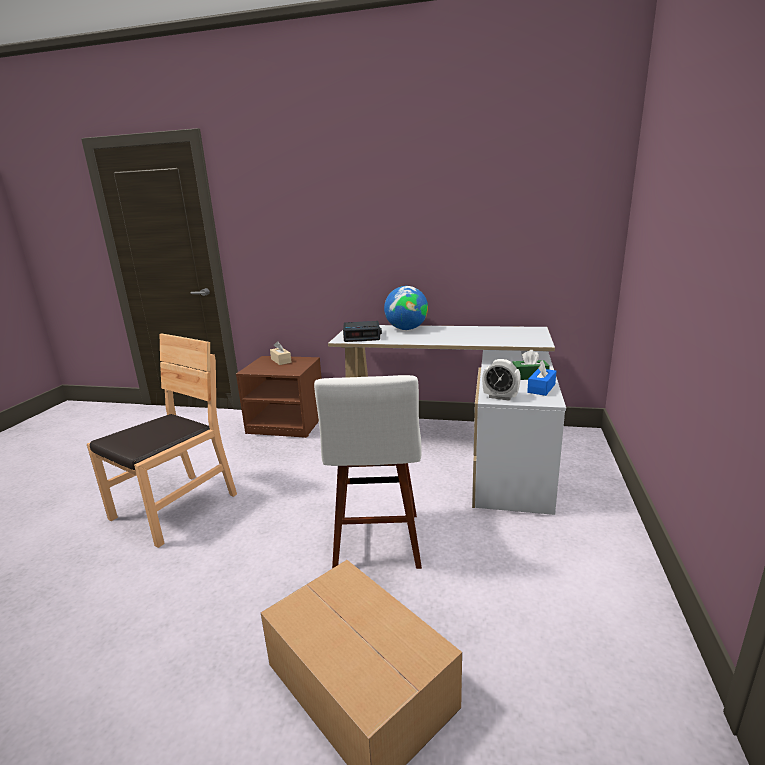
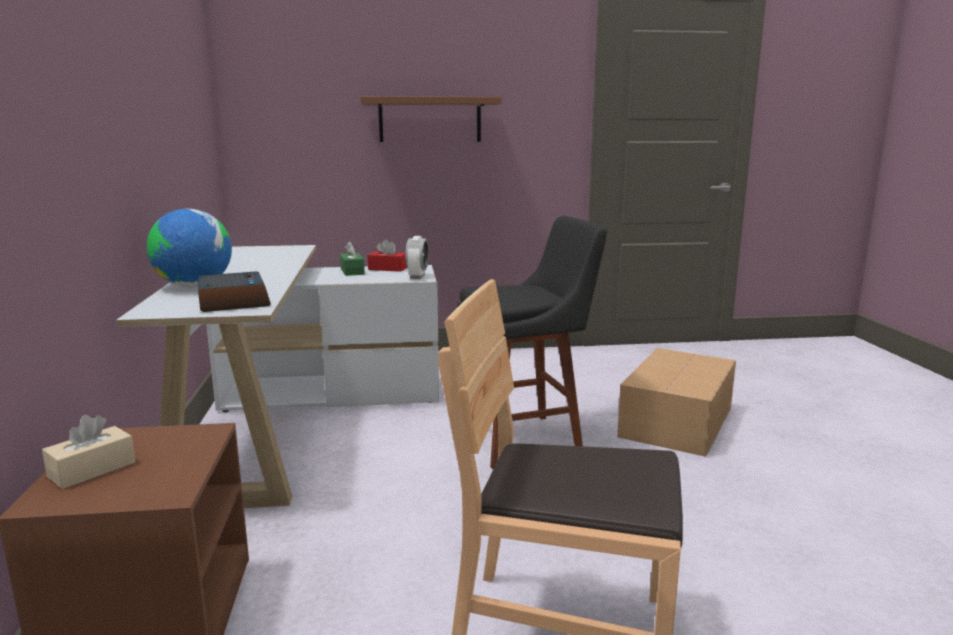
camera: 110 degrees left, 5 degrees down
white stool [314,375,422,569] -> black stool [457,216,607,469]
blue tissue box [527,360,556,396] -> red tissue box [368,239,407,272]
none -> brown shelf [360,96,502,142]

